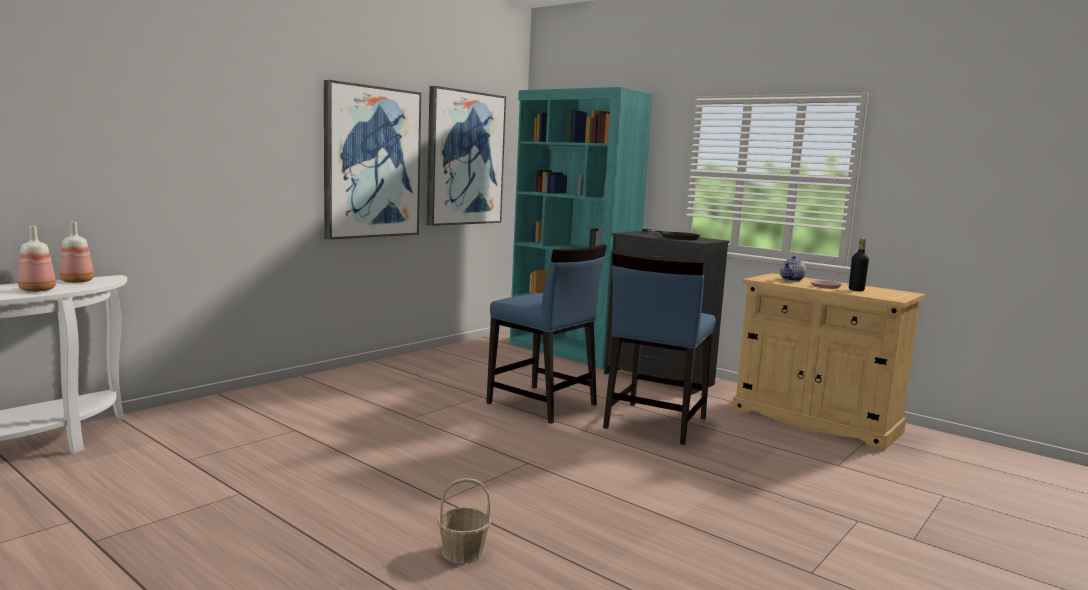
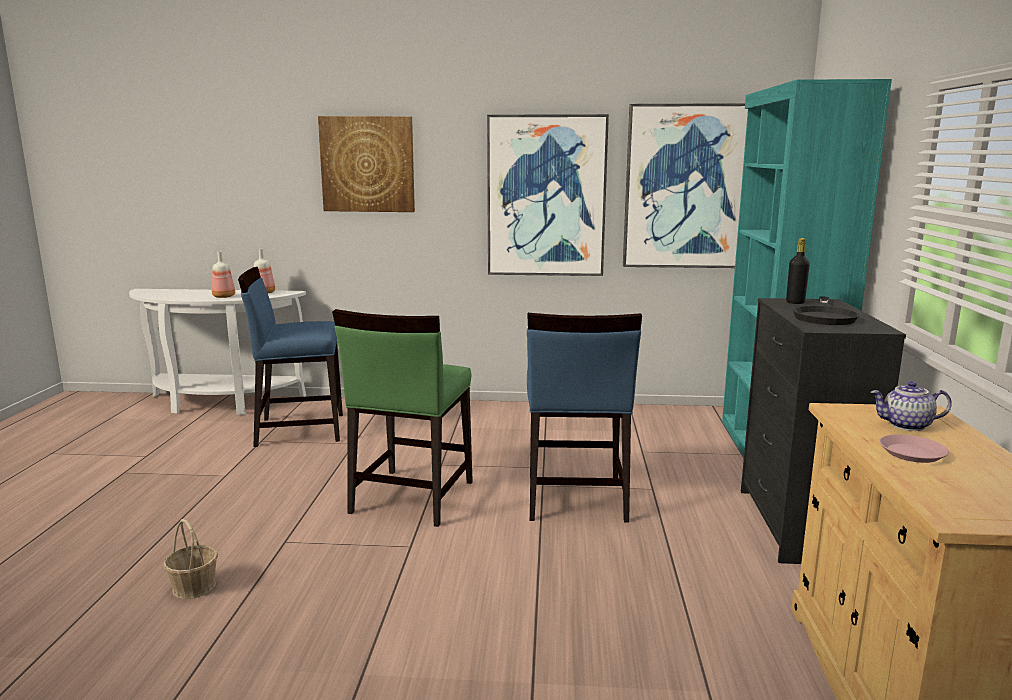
camera: 55 degrees right, 5 degrees up
blue chair [603,252,716,445] -> blue chair moved to [238,267,343,447]
black bottle [849,238,869,291] -> black bottle moved to [786,238,810,304]
none -> picture [318,116,415,212]
none -> green chair [332,309,473,527]

